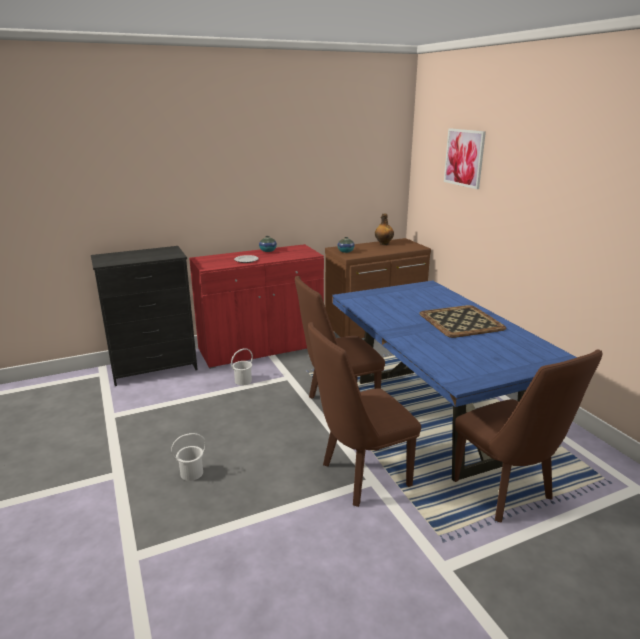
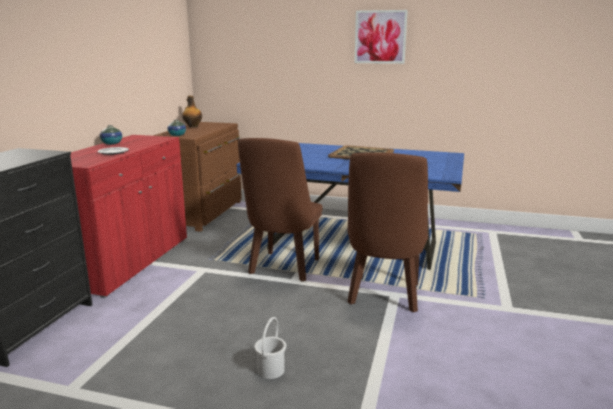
camera: 50 degrees left, 5 degrees down
white bucket [231,348,253,386] -> none
picture [444,128,486,189] -> picture moved to [354,10,408,64]
brown chair [454,350,602,523] -> none

